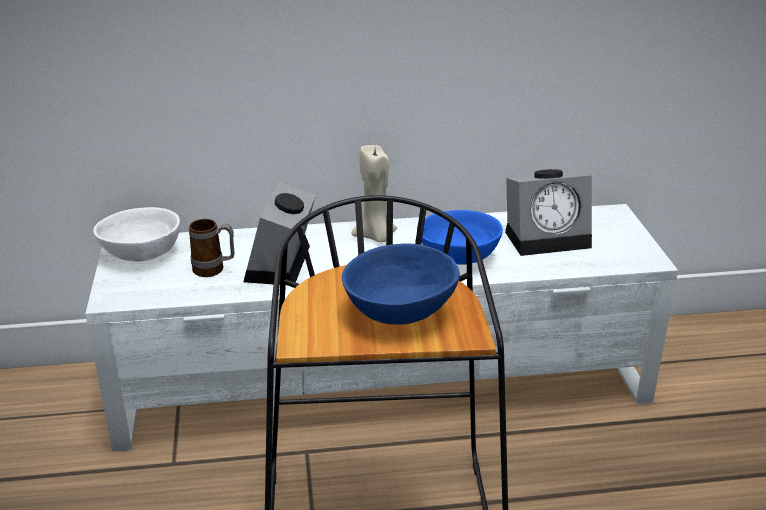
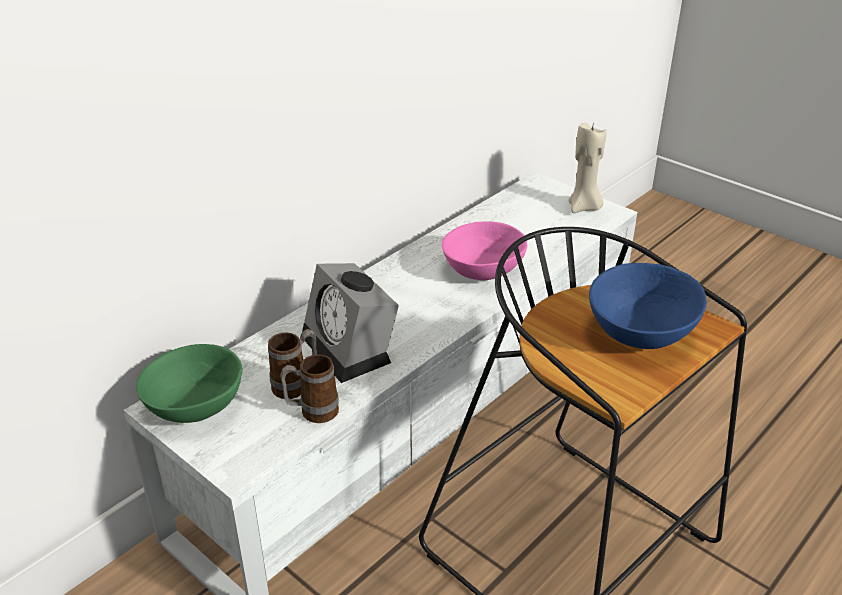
camera: 40 degrees left, 5 degrees up
white bowl [93,207,180,261] -> green bowl [136,344,242,423]
beige candle [352,145,397,242] -> beige candle moved to [569,123,607,213]
blue bowl [417,210,503,265] -> pink bowl [442,221,527,280]
alarm clock [505,169,592,256] -> none
none -> mug [280,354,339,423]

